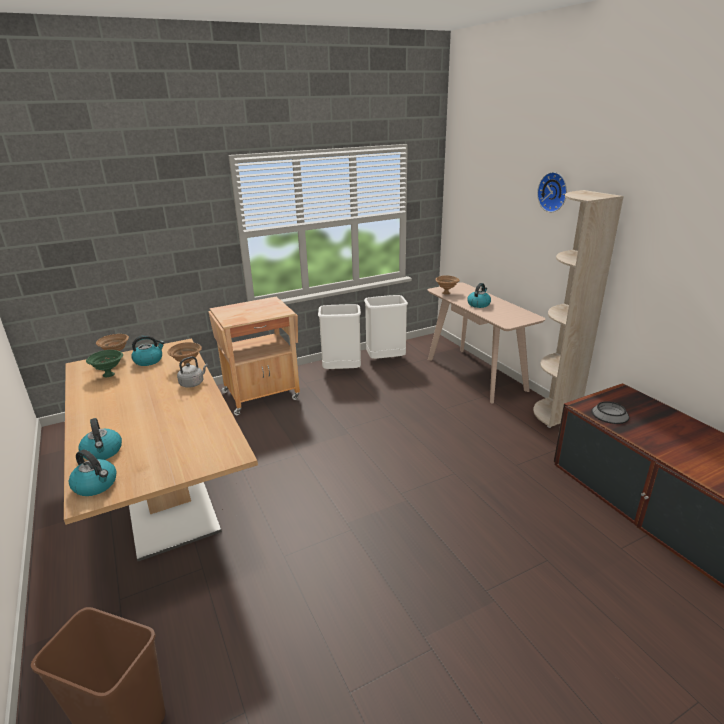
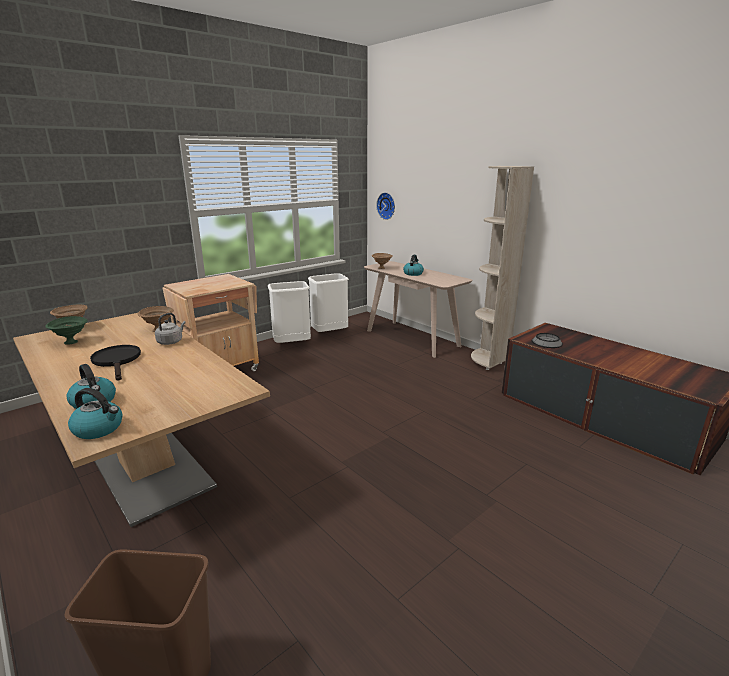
camera: 15 degrees left, 5 degrees down
kettle [131,335,165,366] -> none
wall clock [537,172,567,212] -> wall clock moved to [376,192,395,220]
none -> black frying pan [90,345,141,381]

